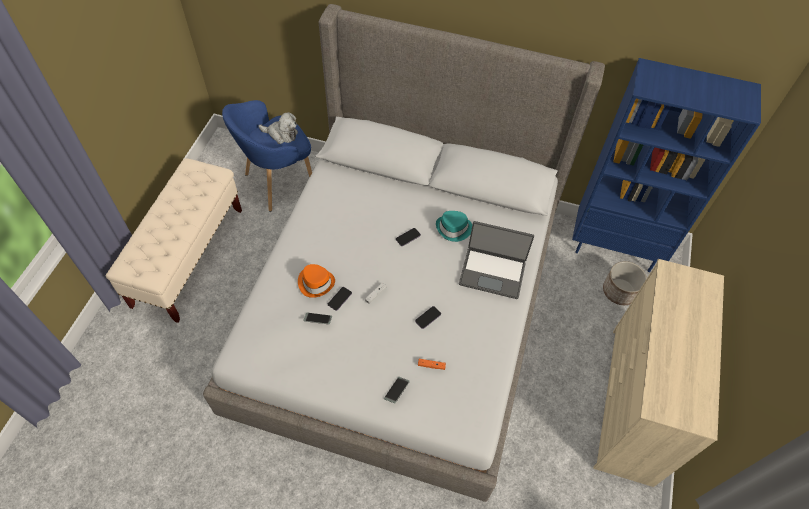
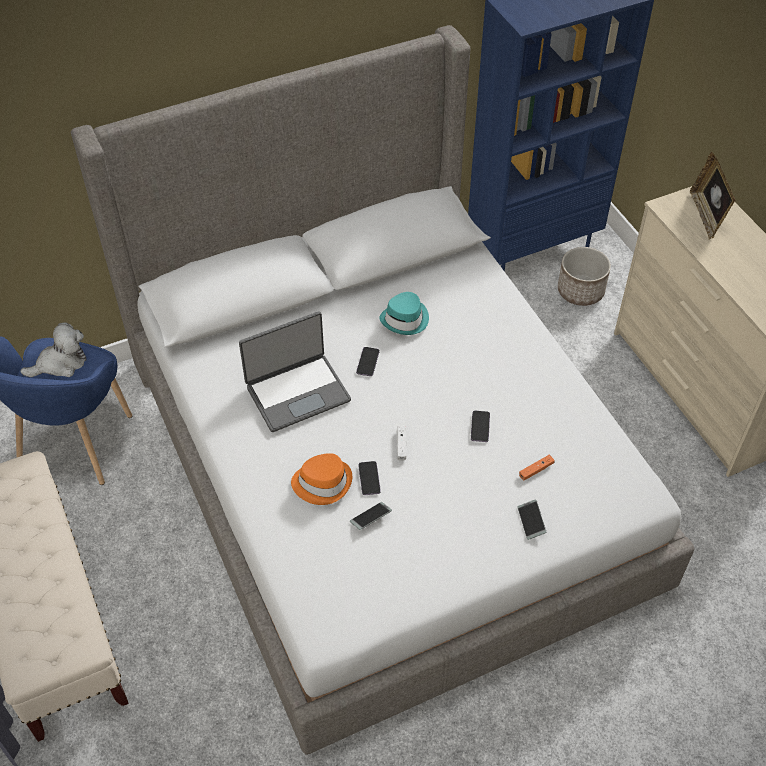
camera: 40 degrees left, 5 degrees down
laptop [459,221,534,299] -> laptop moved to [239,311,351,432]
none -> picture frame [690,152,735,239]

